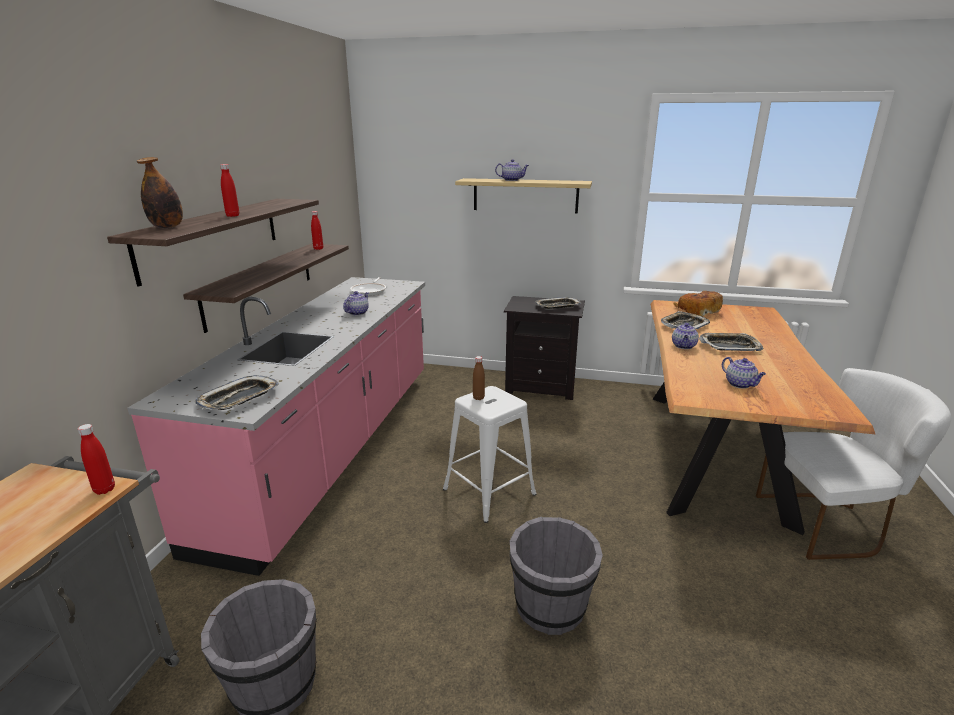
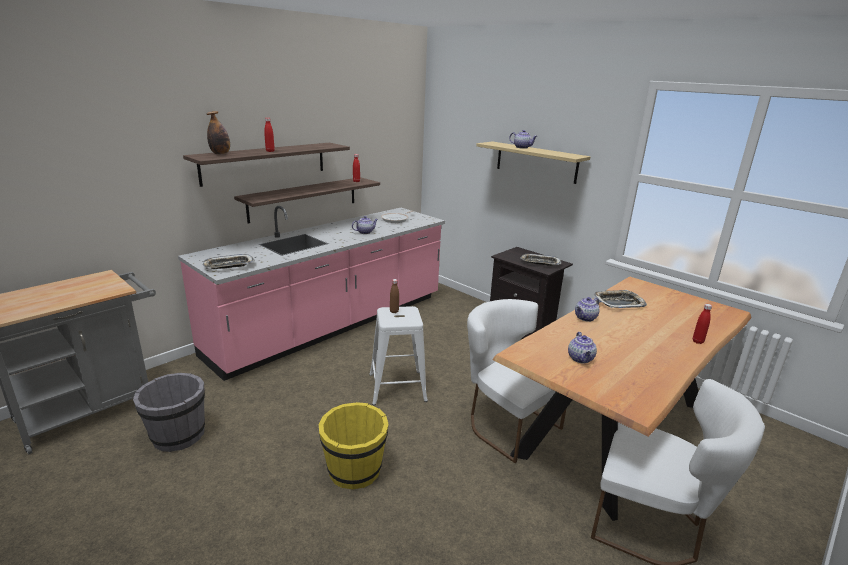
camera: 30 degrees right, 0 degrees up
red bottle [78,424,115,495] -> red bottle moved to [693,304,712,344]
grey bucket [510,516,603,635] -> yellow bucket [319,402,389,489]
bread [674,291,723,316] -> none
tray [699,333,763,351] -> none
none -> white chair [467,299,566,463]

